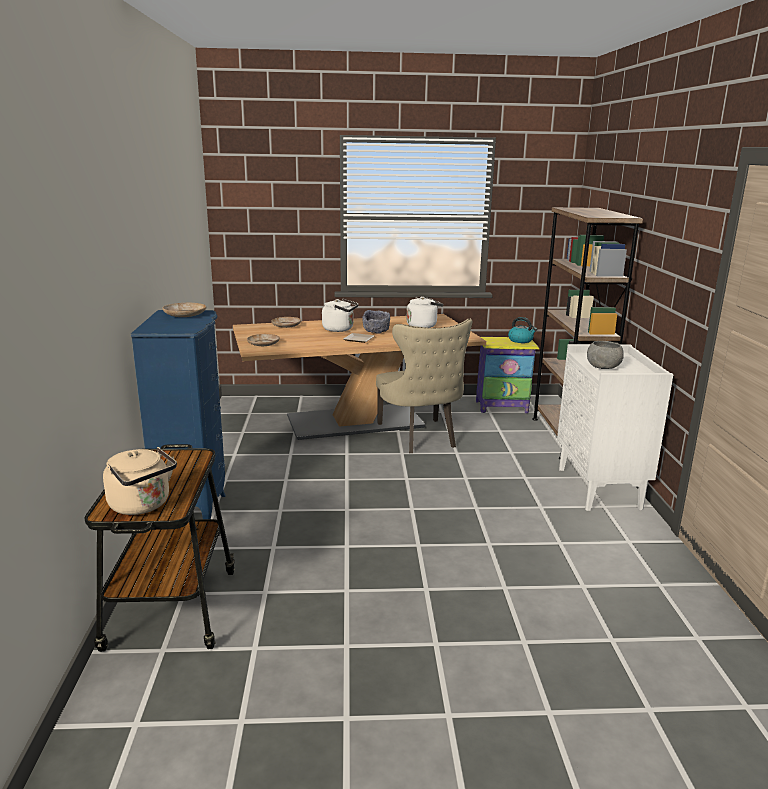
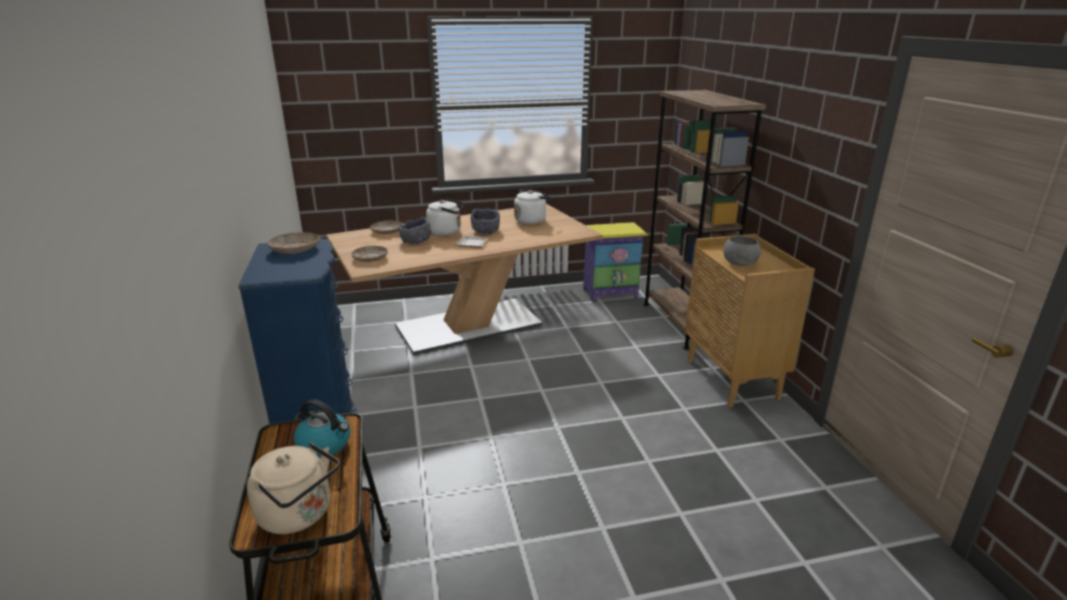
camera: 10 degrees left, 5 degrees up
beige chair [376,319,472,453] -> none
kettle [508,317,537,343] -> kettle moved to [293,399,350,458]
white cabinet [557,344,673,511] -> brown cabinet [685,234,815,408]
none -> grey bowl [398,217,431,244]

